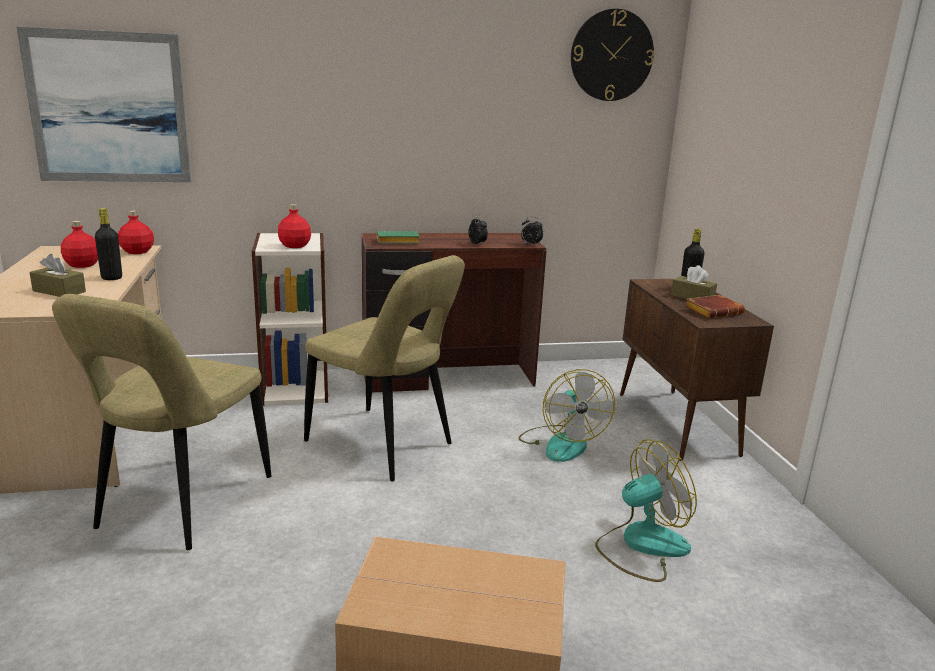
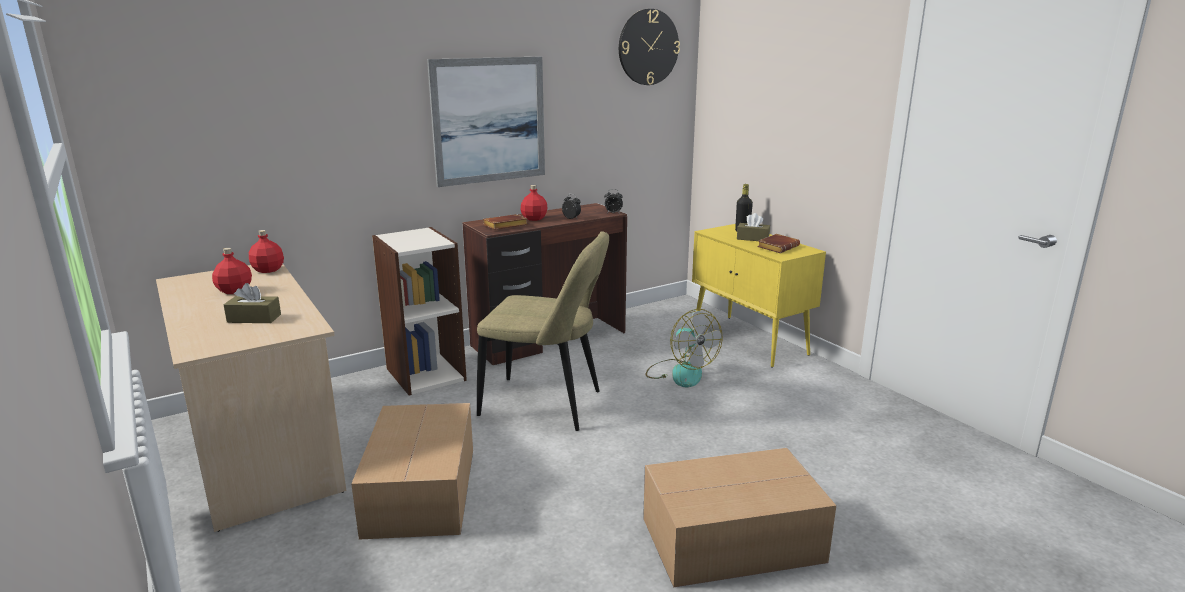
camera: 20 degrees left, 0 degrees up
picture [16,27,191,182] -> picture moved to [427,56,545,187]
beige chair [52,294,271,550] -> cardboard box [351,403,473,539]
black bottle [95,208,122,280] -> none
red bottle [278,204,311,248] -> red bottle moved to [521,185,548,221]
green book [377,231,420,243] -> brown book [483,214,528,230]
fan [595,439,697,582] -> none
brown cabinet [620,279,774,461] -> yellow cabinet [692,224,826,368]

